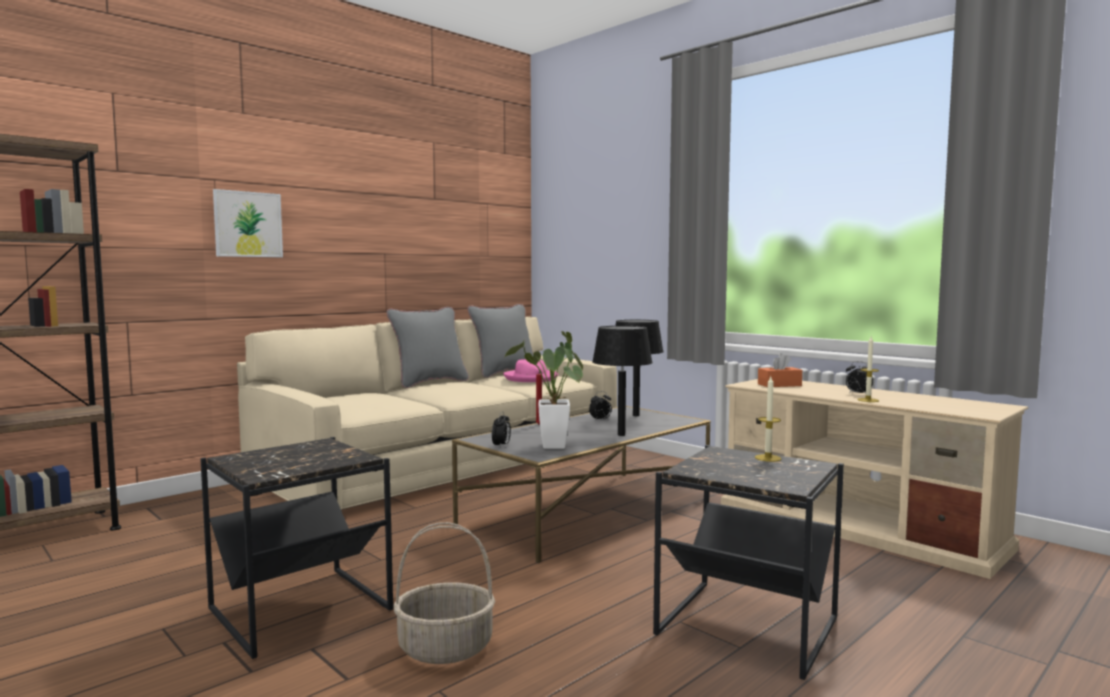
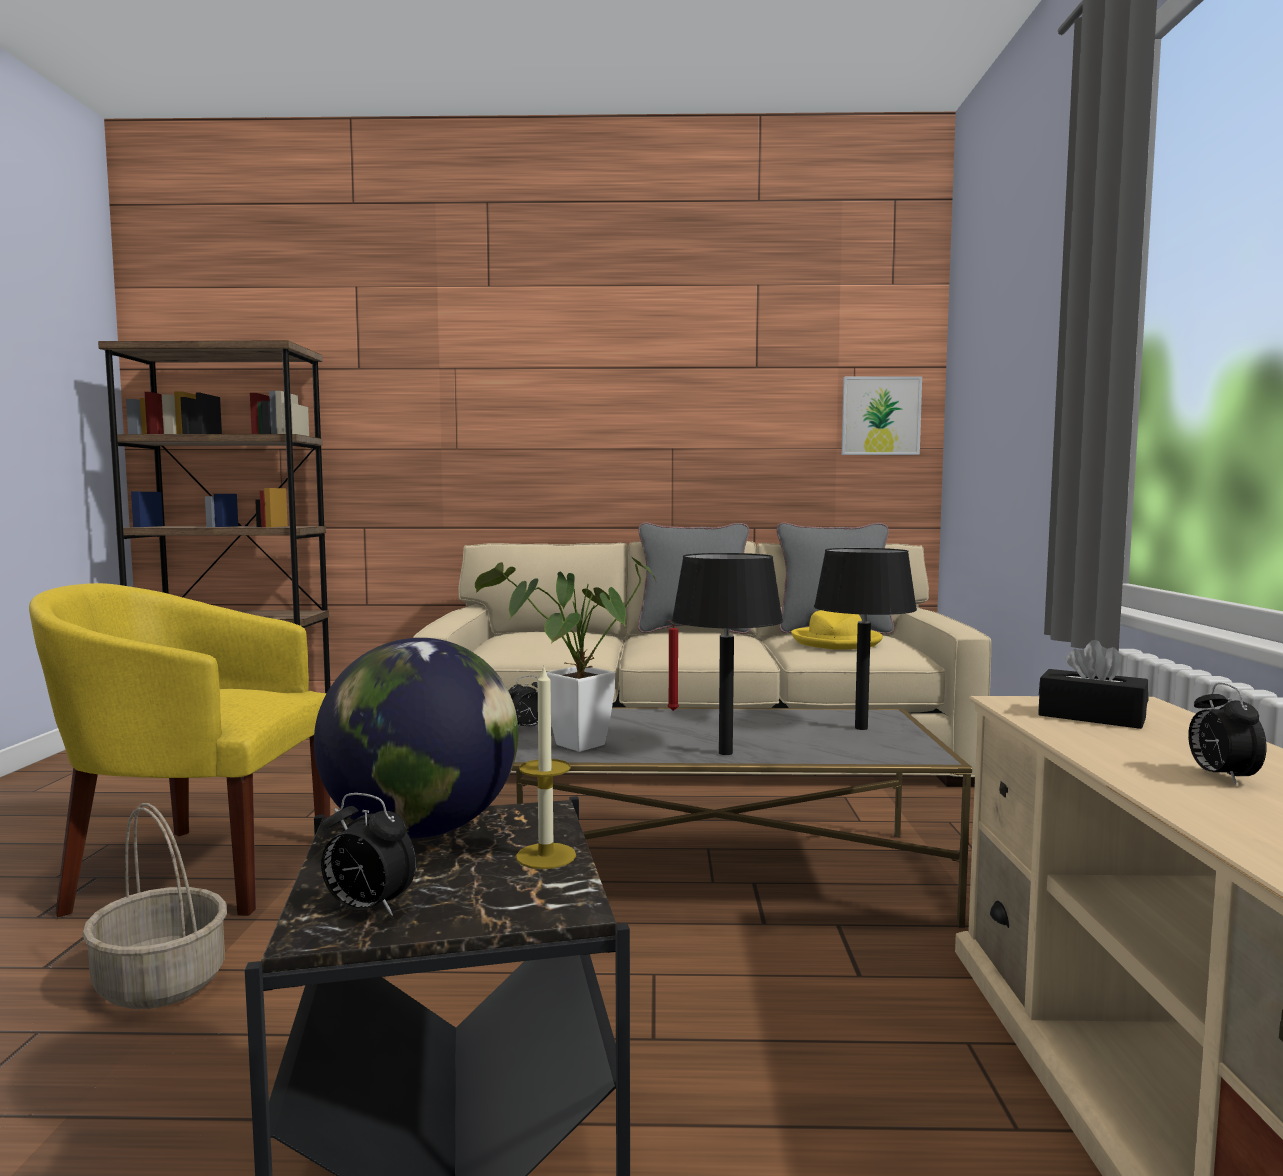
camera: 45 degrees right, 0 degrees up
black side table [200,437,393,659] -> yellow armchair [29,583,330,917]
picture [213,189,283,257] -> picture moved to [842,376,922,455]
pink hat [503,359,558,382] -> yellow hat [791,610,883,650]
alarm clock [589,391,612,421] -> alarm clock moved to [321,793,416,916]
orange tissue box [758,353,802,387] -> black tissue box [1038,640,1148,729]
candle [857,336,879,402] -> none
none -> globe [314,638,518,839]

